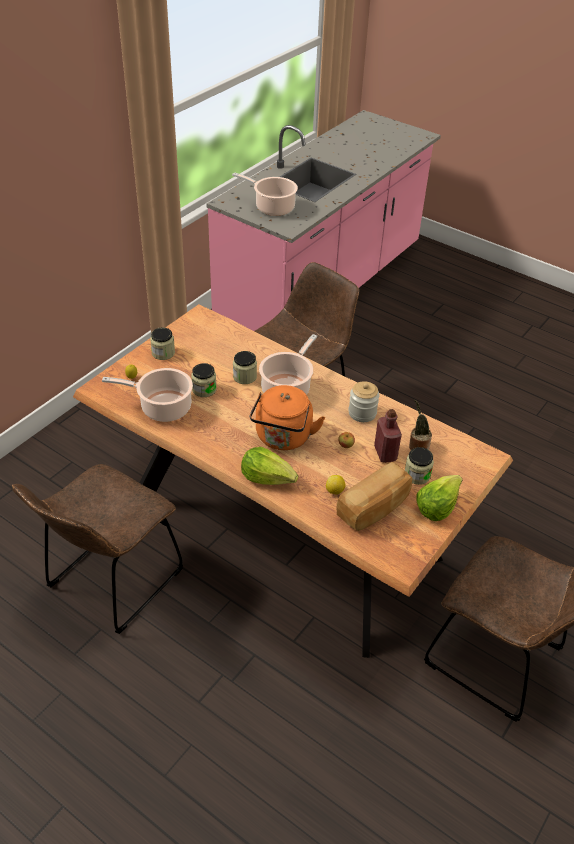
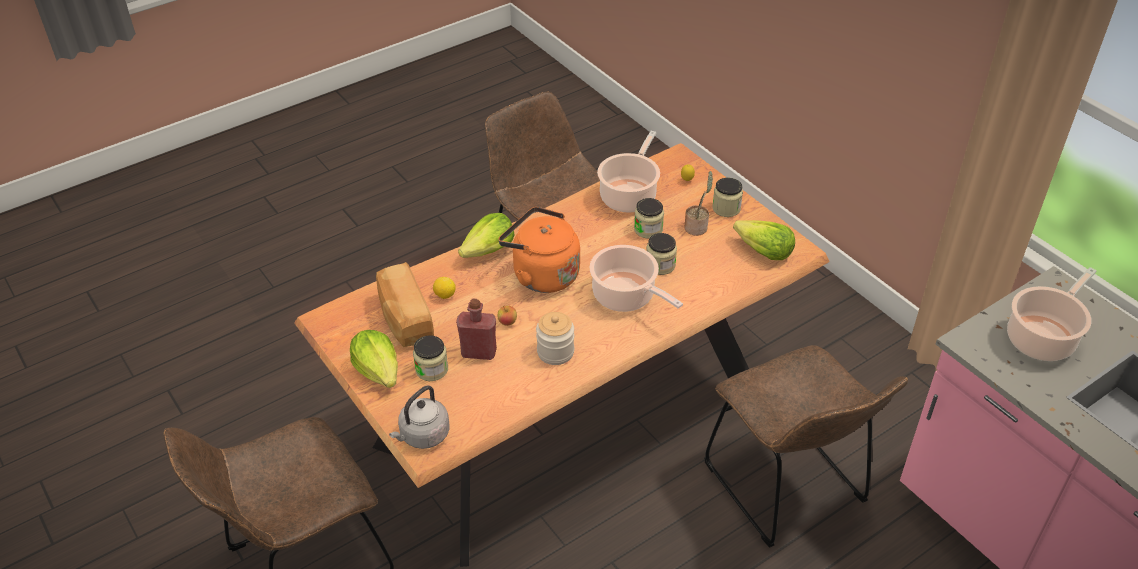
camera: 110 degrees right, 0 degrees up
potted plant [409,400,432,450] -> potted plant moved to [684,171,713,236]
none -> grey kettle [389,385,450,449]
none -> lettuce [733,220,795,260]

